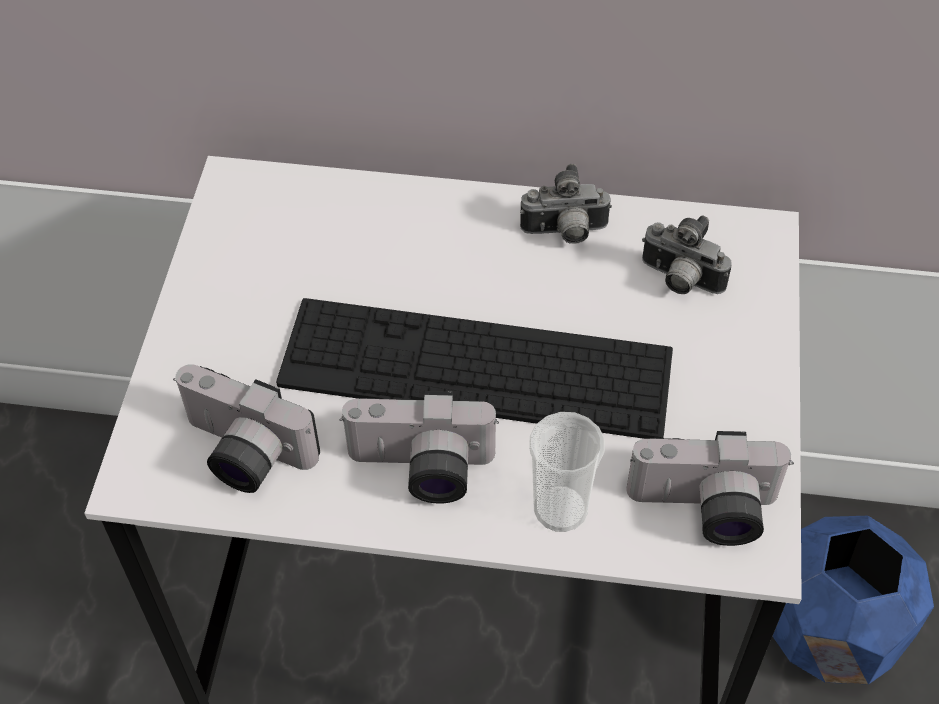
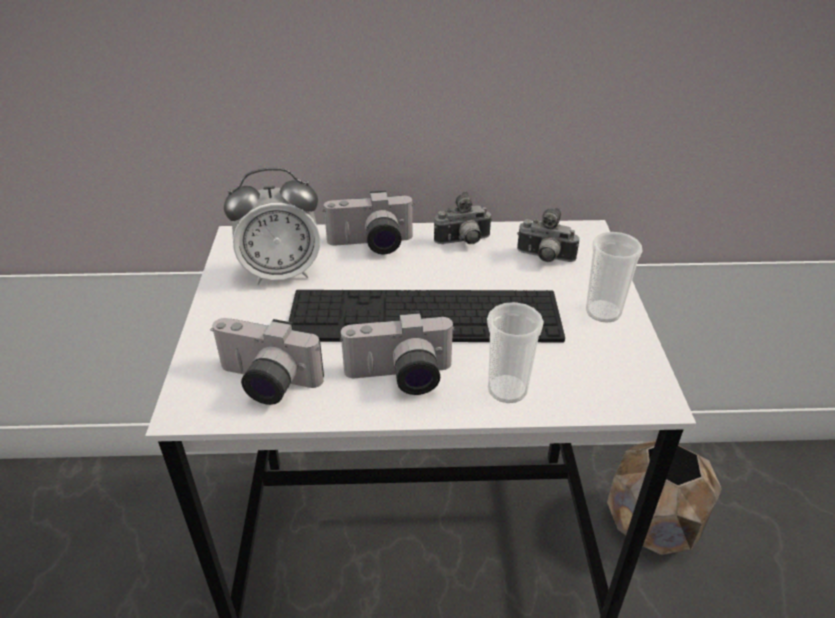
camera: 10 degrees left, 15 degrees down
camera [626,431,794,546] -> camera moved to [323,191,415,254]
blue planter [773,516,934,684] -> brown planter [607,441,722,555]
none -> alarm clock [224,168,320,285]
none -> cup [586,232,642,323]

